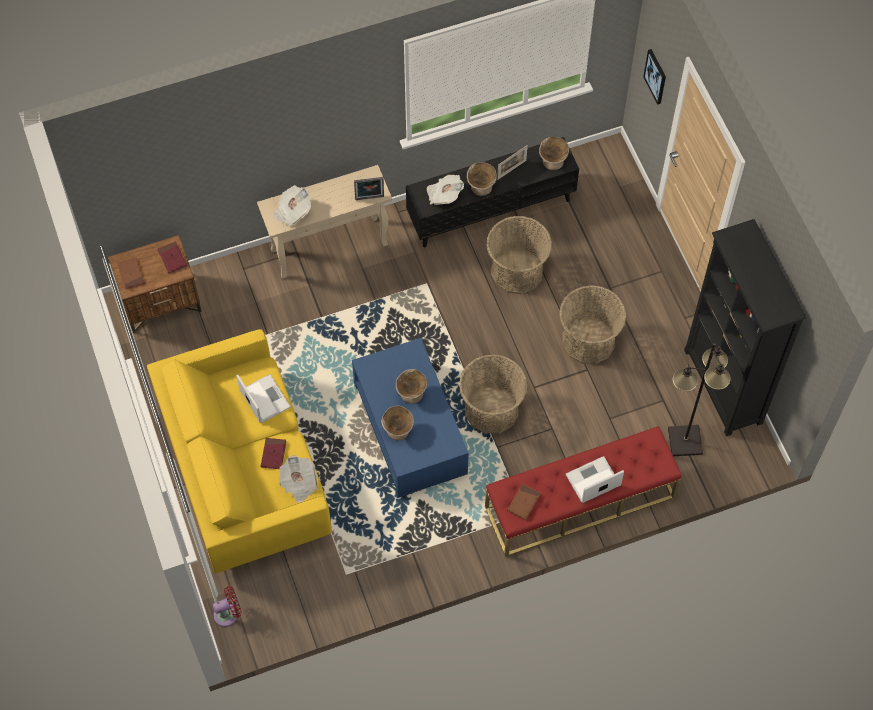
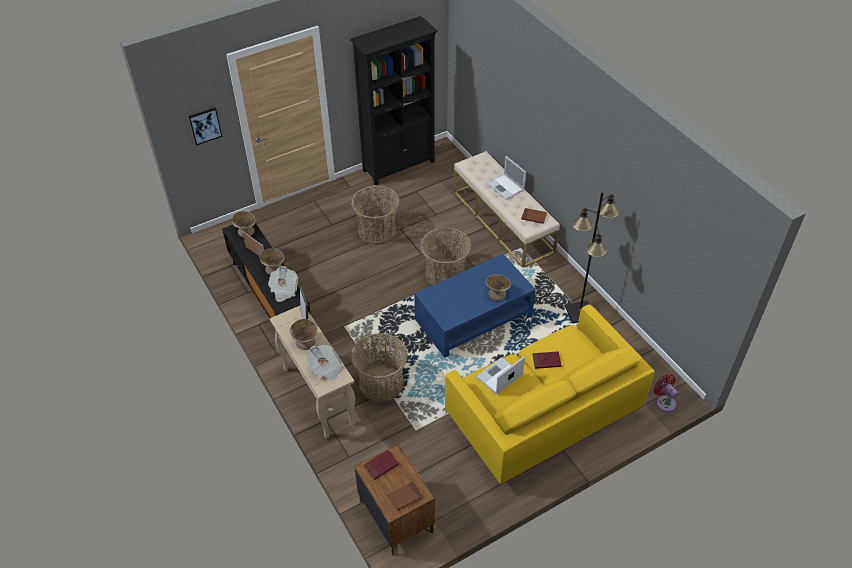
camera: 100 degrees left, 15 degrees down
newspaper [279,455,318,503] -> none
beige bowl [396,369,427,404] -> beige bowl moved to [289,319,317,350]
red bench [485,426,682,557] -> beige bench [454,151,560,268]
basket [487,216,552,294] -> basket moved to [351,333,408,402]
black floor lamp [668,343,731,456] -> black floor lamp moved to [565,192,619,324]

